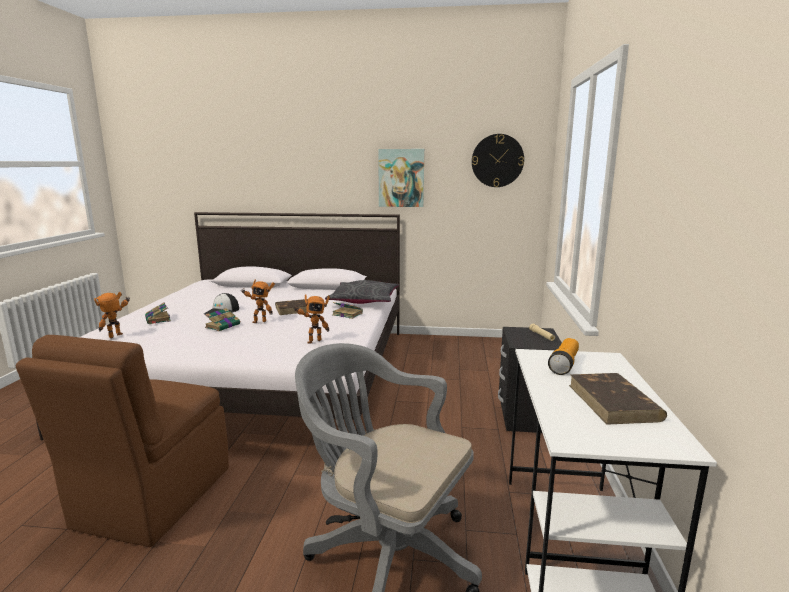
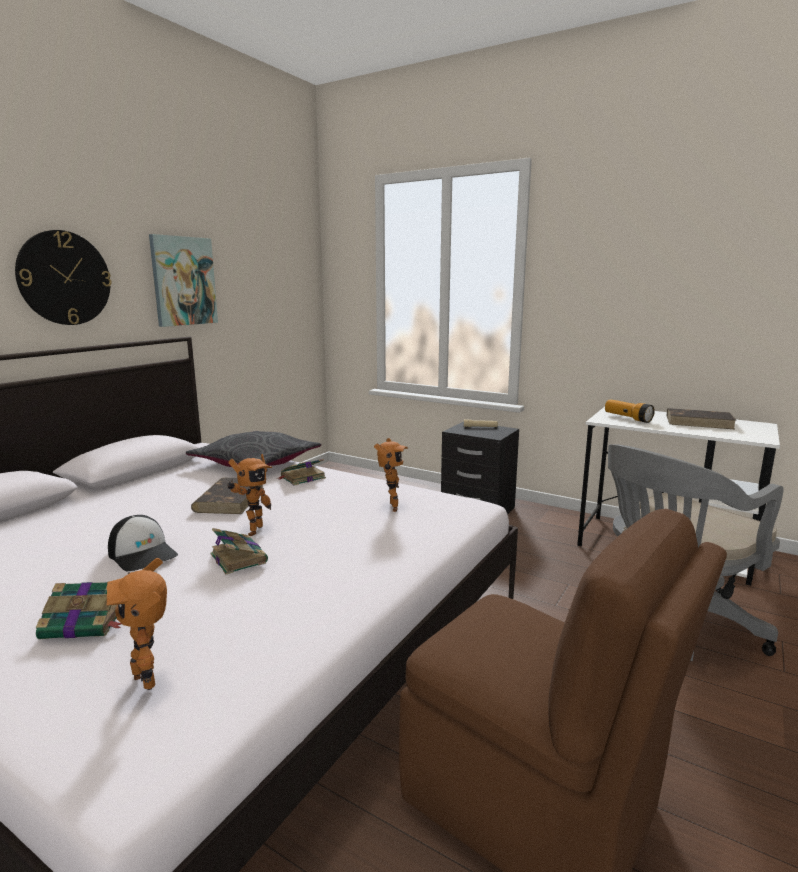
camera: 65 degrees left, 0 degrees up
wall clock [472,134,524,187] -> wall clock moved to [15,230,112,325]

